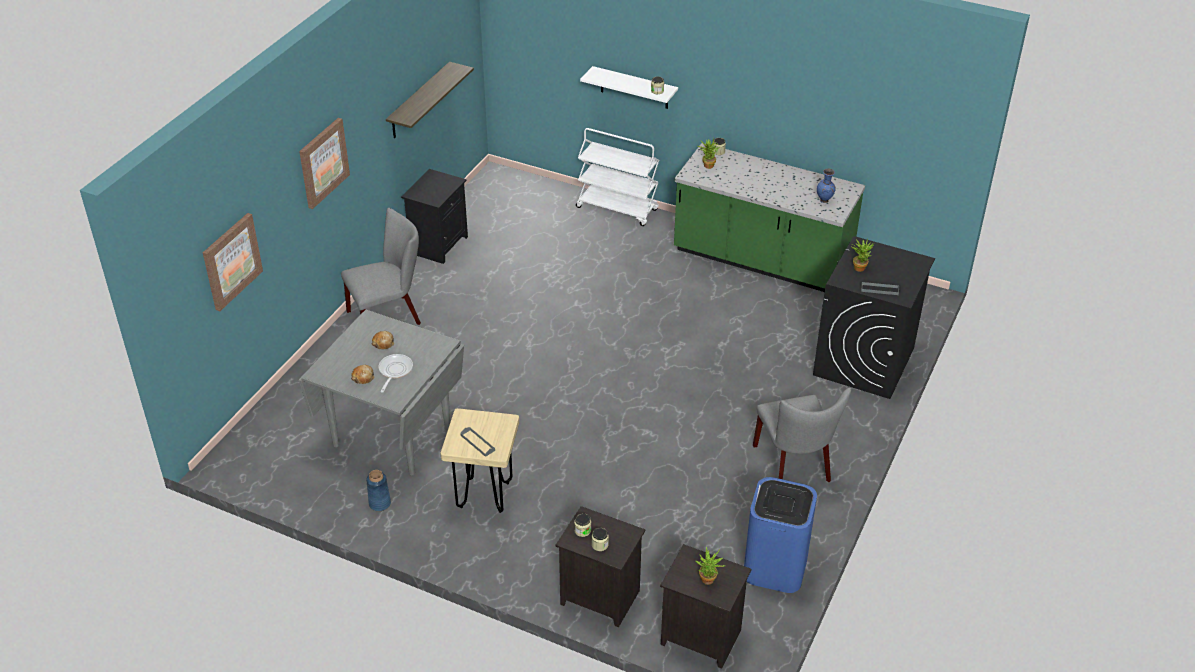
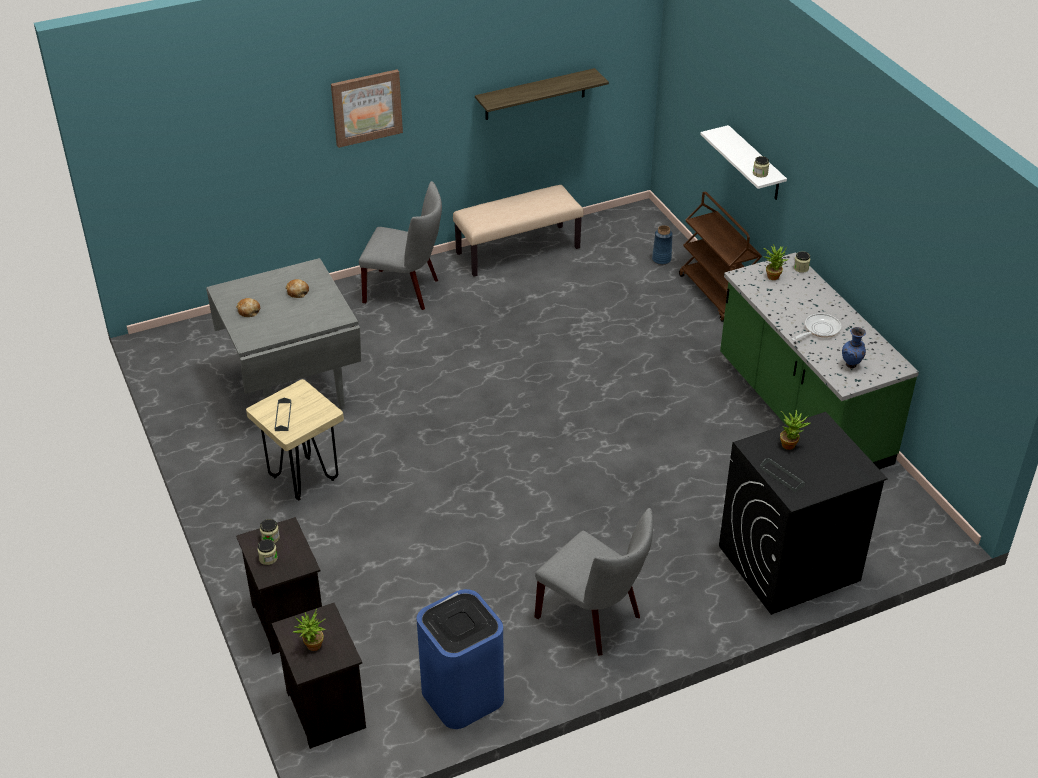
camera: 40 degrees right, 0 degrees up
picture [203,213,263,311] -> none
blue vase [366,470,391,511] -> blue vase moved to [652,225,673,265]
frying pan [378,354,413,393] -> frying pan moved to [791,313,841,341]
black nightstand [401,169,468,264] -> beige bench [453,185,583,277]
white cart [576,128,659,226] -> brown cart [679,191,762,322]
grey chair [753,388,851,482] -> grey chair turned 75 degrees counterclockwise [535,508,653,656]

